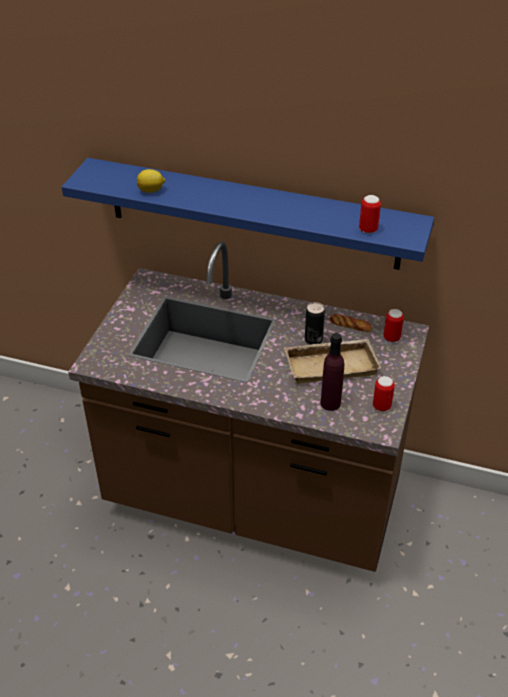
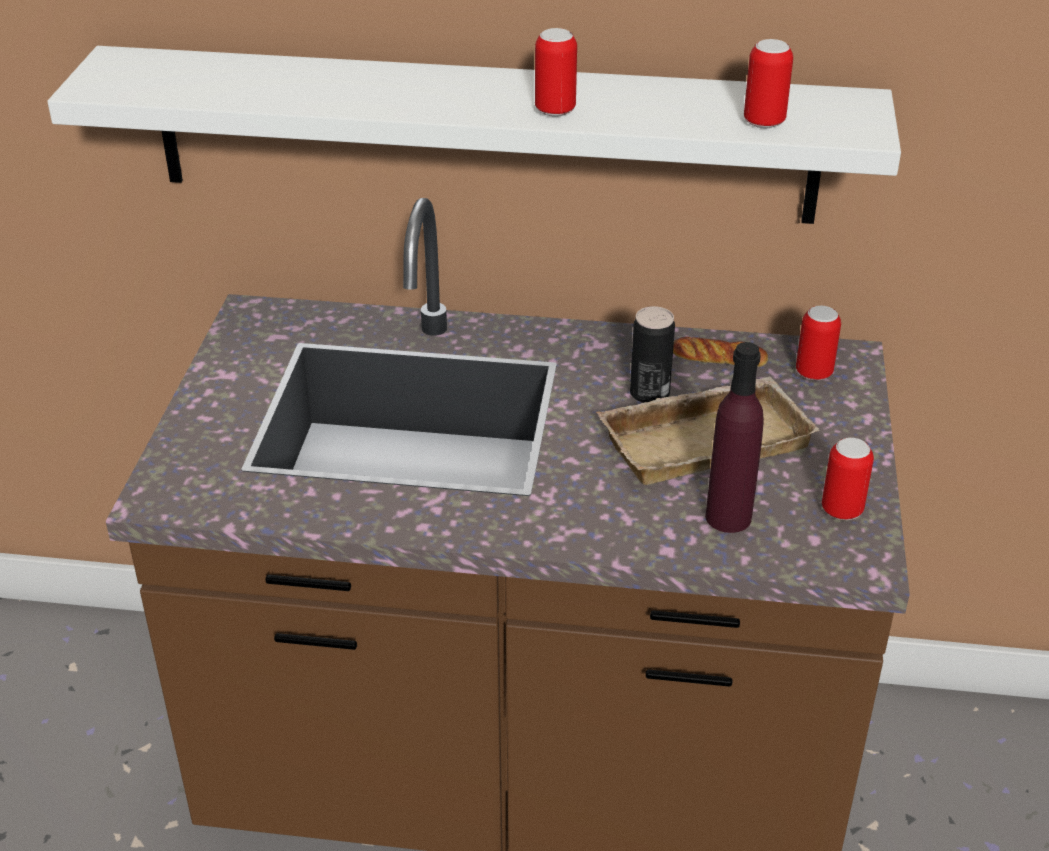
camera: 10 degrees left, 5 degrees down
blue shelf [62,158,434,270] -> white shelf [47,46,901,224]
lemon [137,169,165,193] -> none
none -> can [535,28,577,117]

